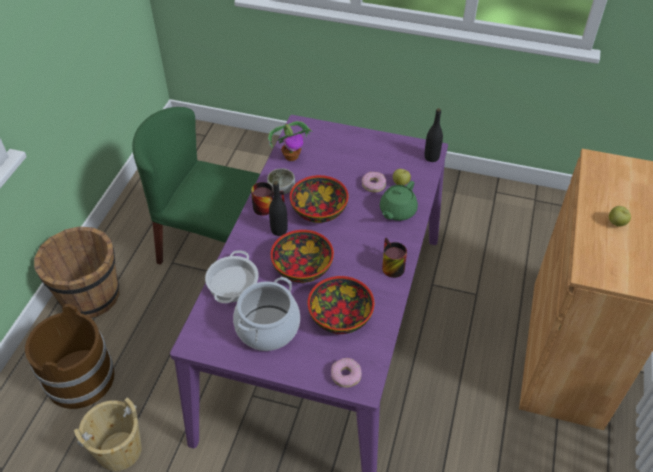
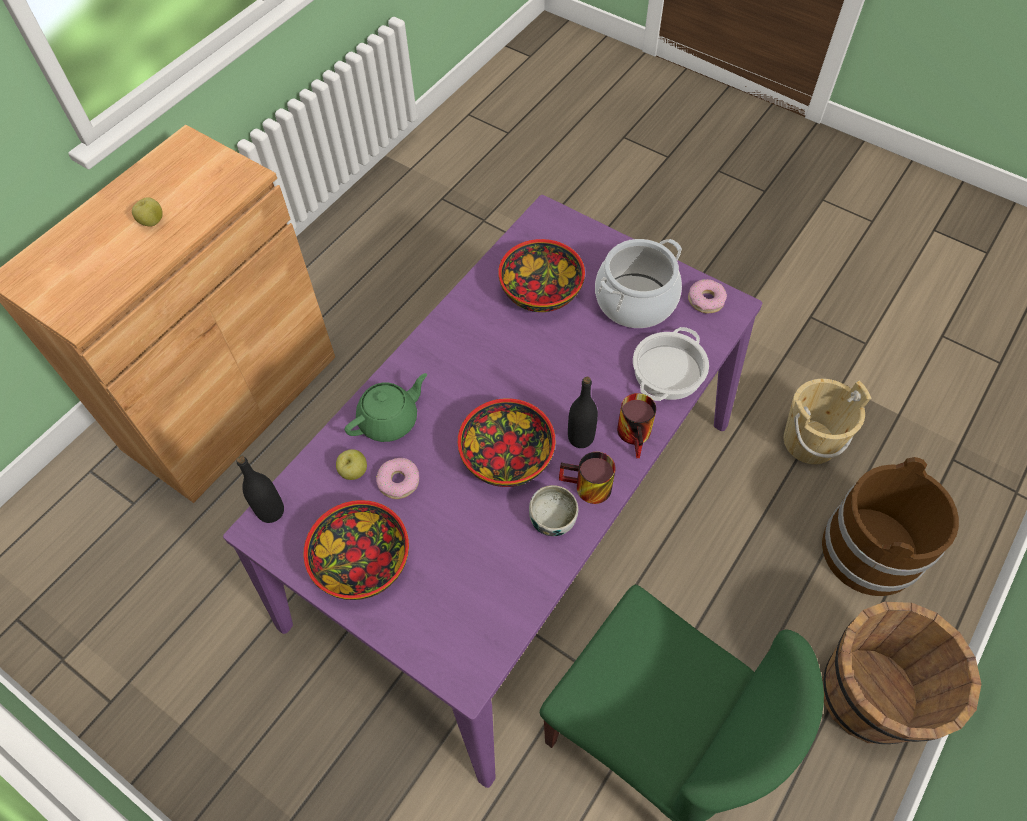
camera: 160 degrees left, 10 degrees up
potted plant [268,121,313,161] -> none
bowl [271,230,334,283] -> bowl moved to [303,500,409,600]
donut [331,358,362,388] -> donut moved to [688,279,727,313]
mug [382,238,407,278] -> mug moved to [617,393,656,458]

